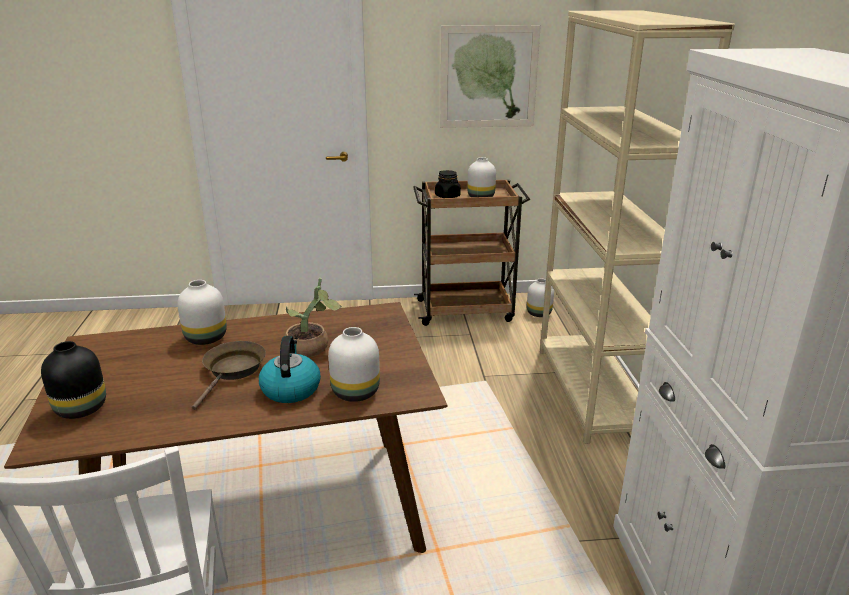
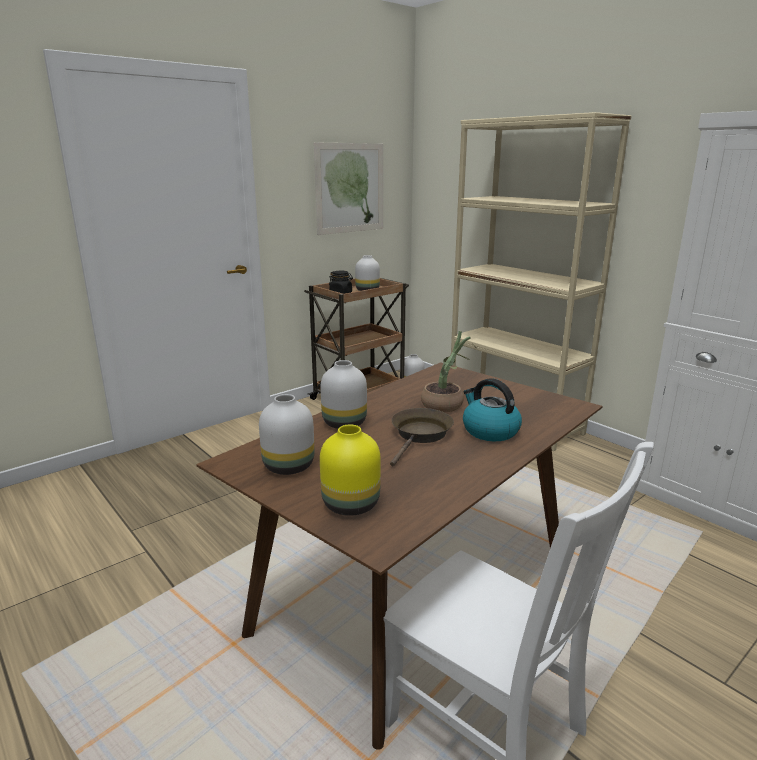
camera: 35 degrees left, 5 degrees down
black vase [41,341,106,419] -> yellow vase [320,424,381,516]
brown frying pan [192,341,266,410] -> brown frying pan turned 45 degrees clockwise [390,408,454,466]
white vase [328,327,380,402] -> white vase moved to [259,394,314,475]

